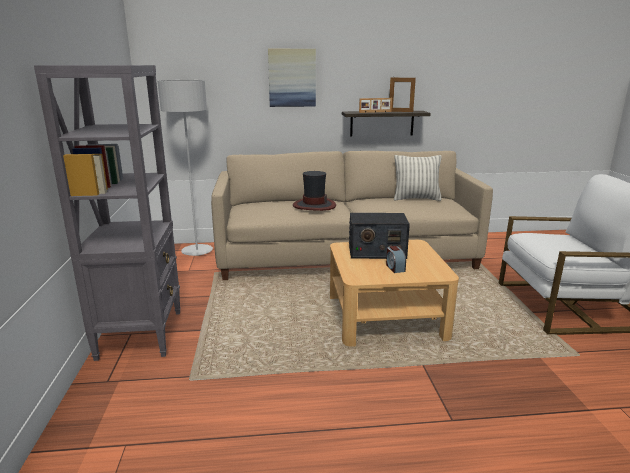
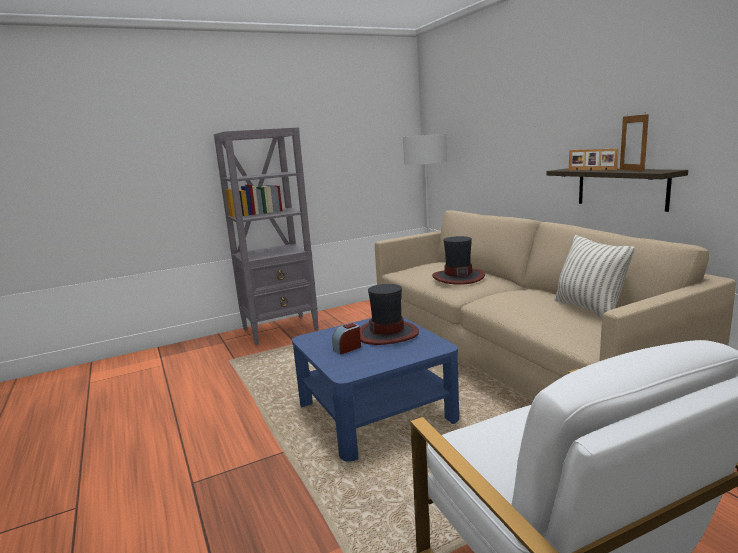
camera: 70 degrees right, 5 degrees down
picture [268,49,316,107] -> none
beige coffee table [330,240,459,347] -> blue coffee table [292,317,459,462]
radio [349,213,410,259] -> hat [360,284,419,345]

